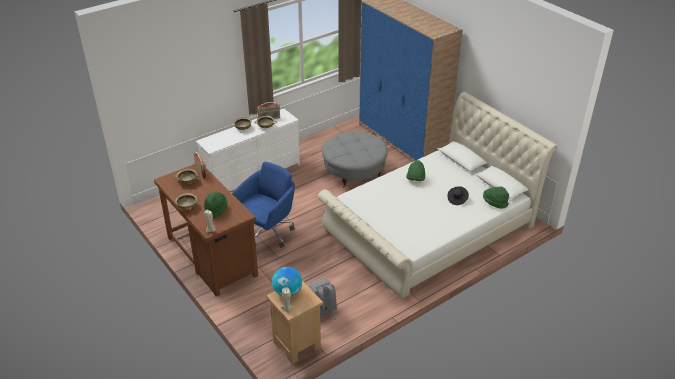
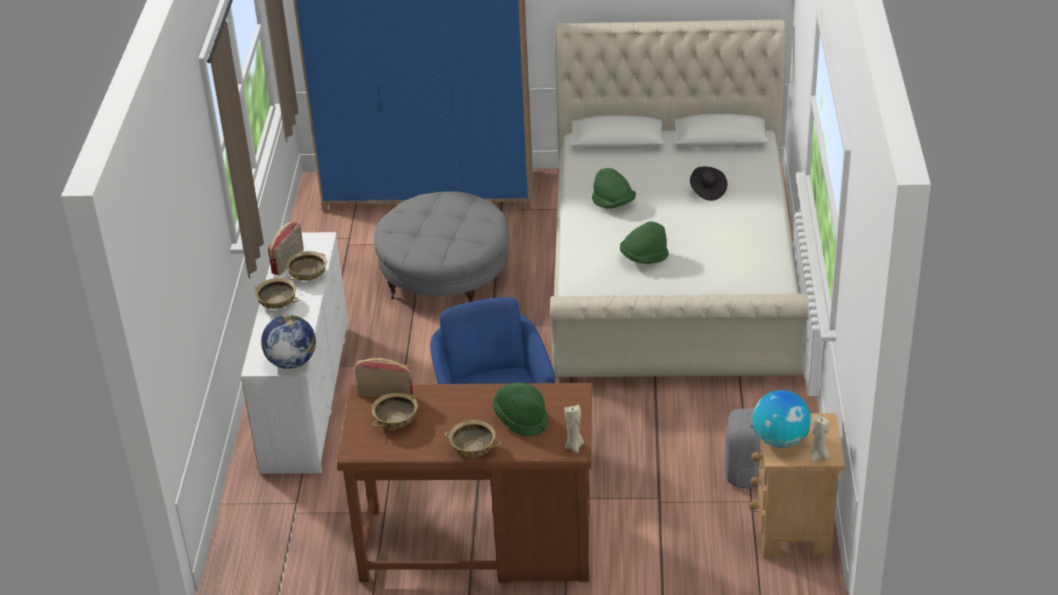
camera: 50 degrees left, 0 degrees up
green hat [483,187,509,208] -> green hat moved to [620,221,669,264]
none -> globe [261,315,316,369]

